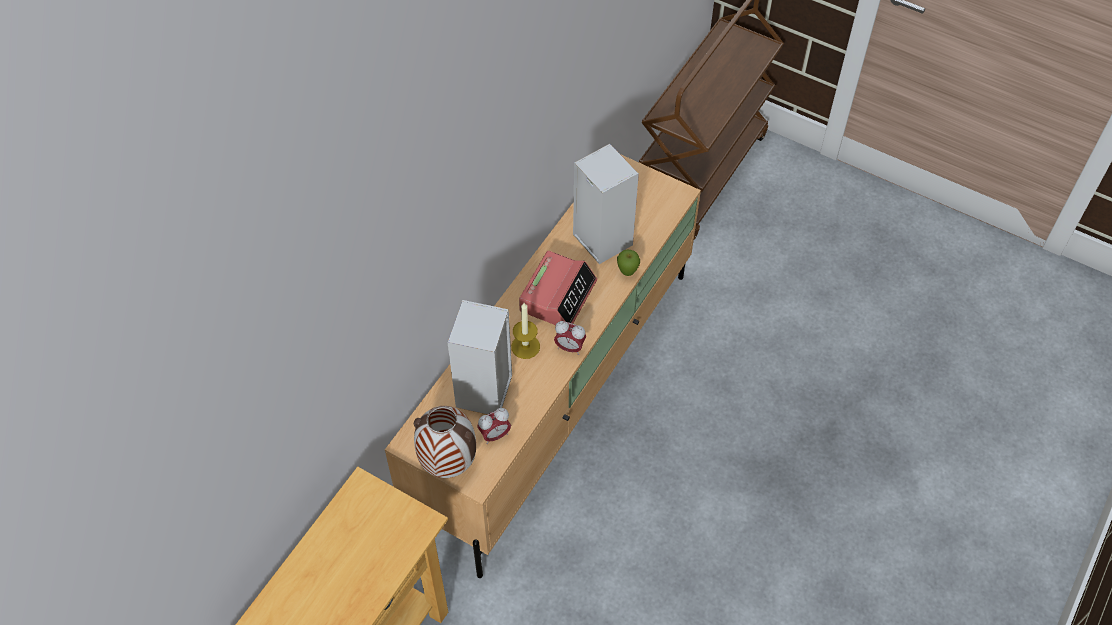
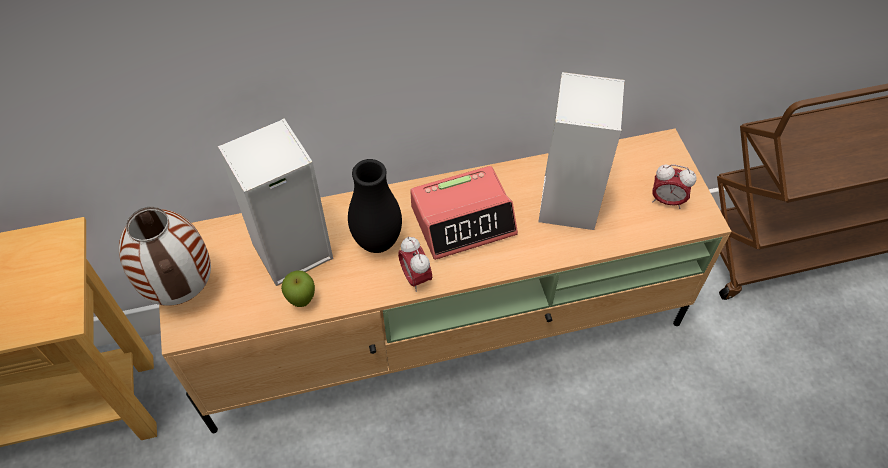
camera: 45 degrees right, 0 degrees up
alarm clock [477,408,511,444] -> alarm clock moved to [652,164,697,209]
candle [511,303,540,359] -> black vase [348,159,402,253]
apple [617,249,640,276] -> apple moved to [281,270,315,307]

